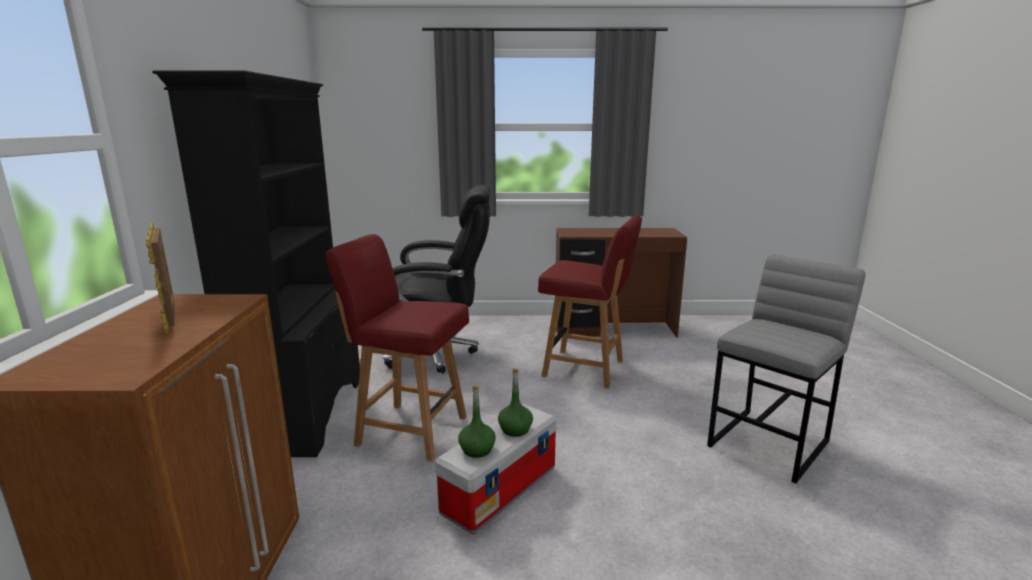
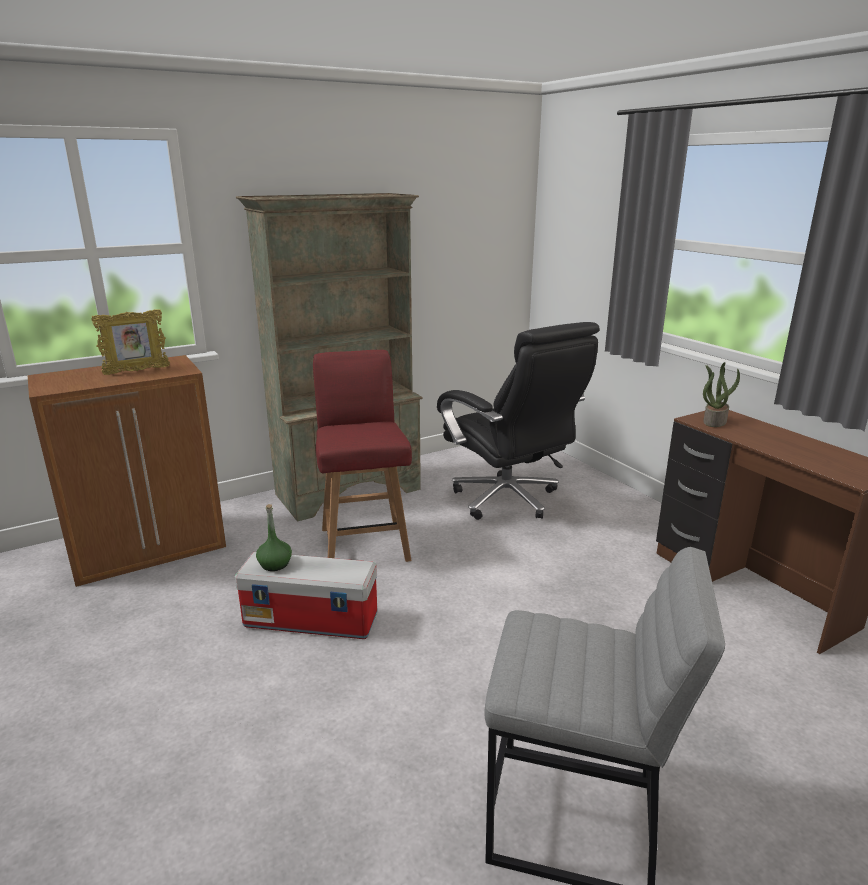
camera: 60 degrees right, 5 degrees up
picture frame [146,222,175,334] -> picture frame turned 150 degrees counterclockwise [91,309,170,375]
black bookcase [152,71,360,457] -> green bookcase [235,193,422,522]
green bottle [498,368,533,437] -> none
red chair [538,215,642,388] -> none
none -> potted plant [703,362,740,427]

